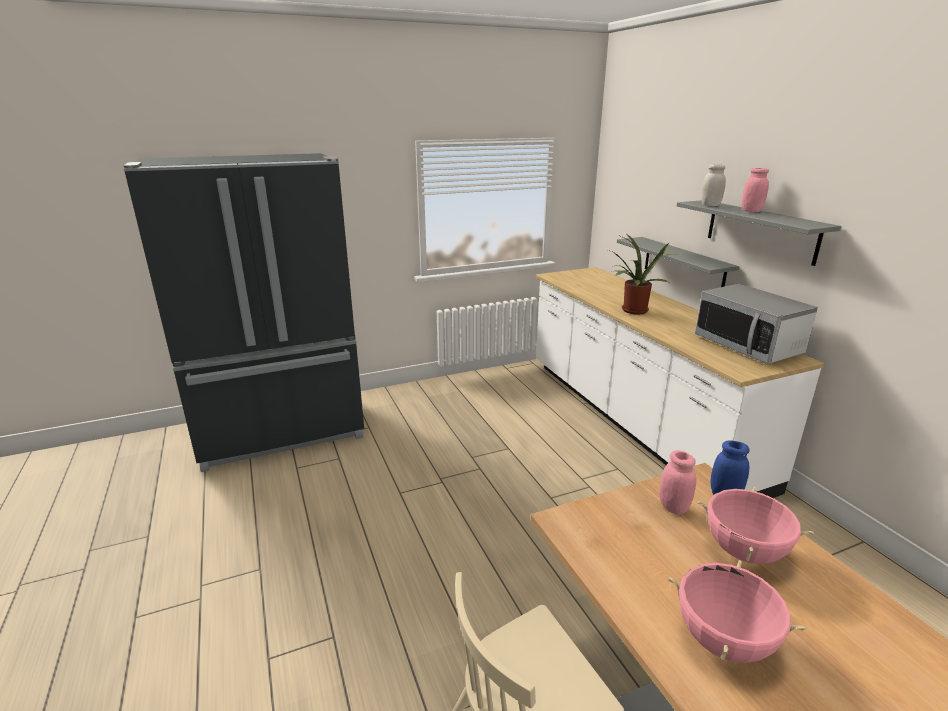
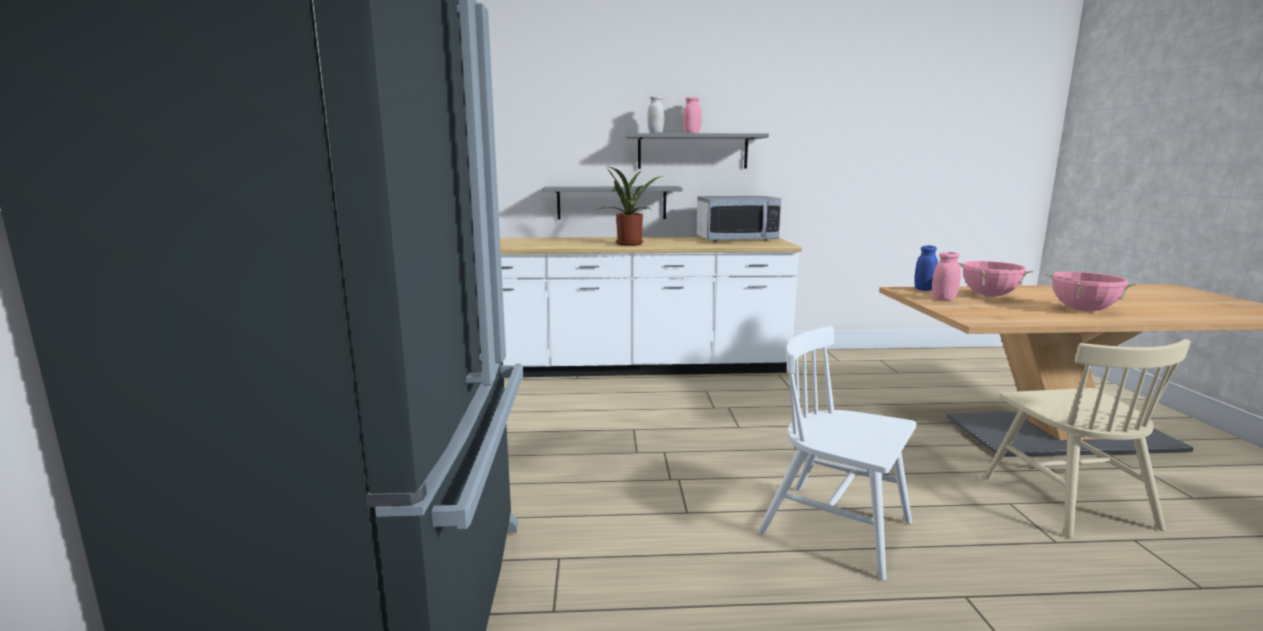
camera: 70 degrees left, 10 degrees down
none -> white chair [758,326,917,580]

